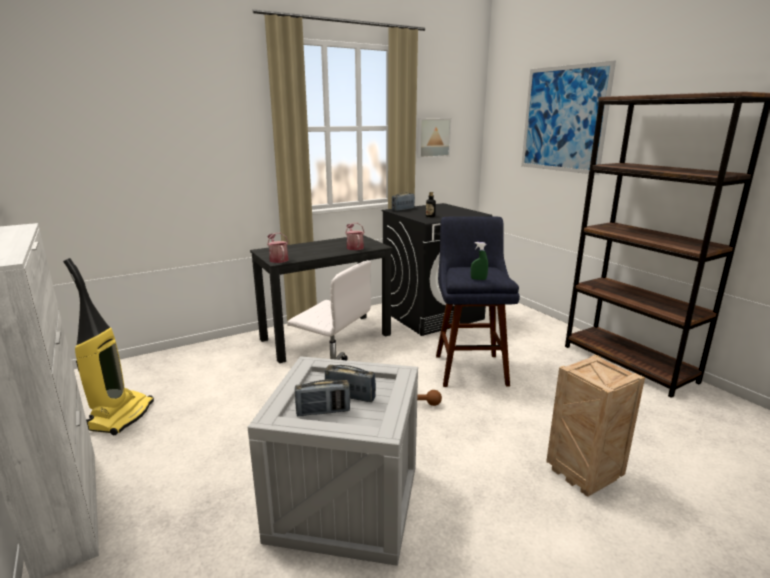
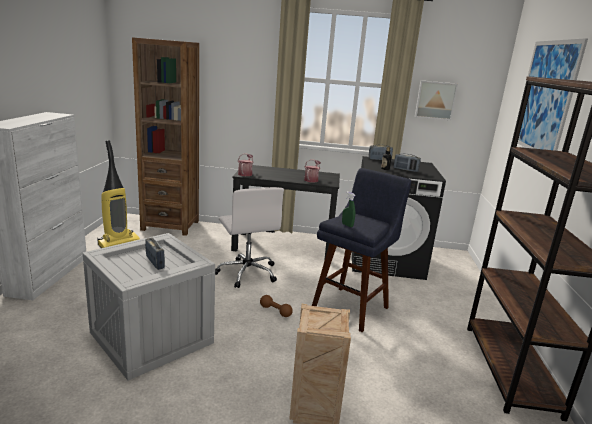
camera: 35 degrees right, 0 degrees up
radio [295,380,350,416] -> radio moved to [394,154,421,172]
none -> brown bookcase [132,37,199,236]

